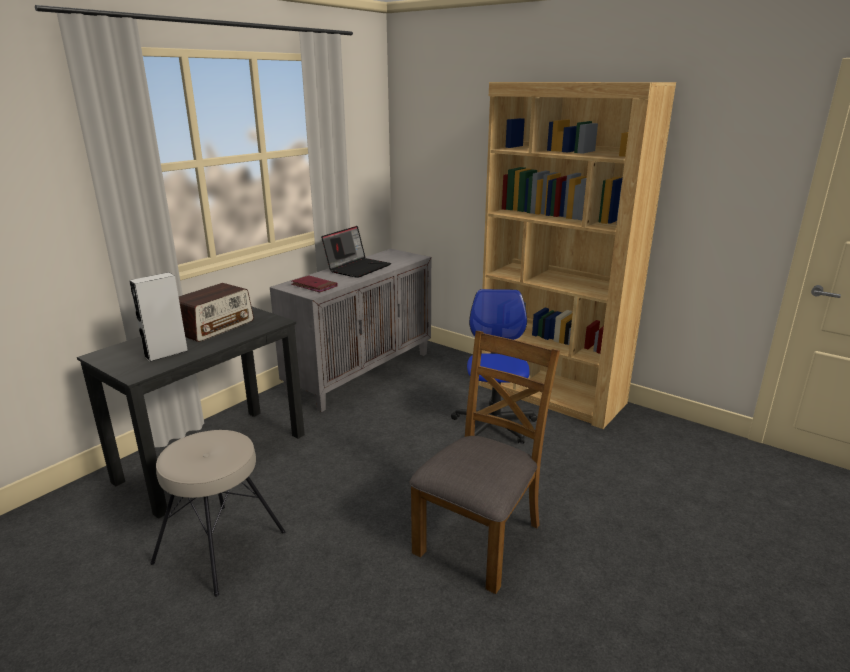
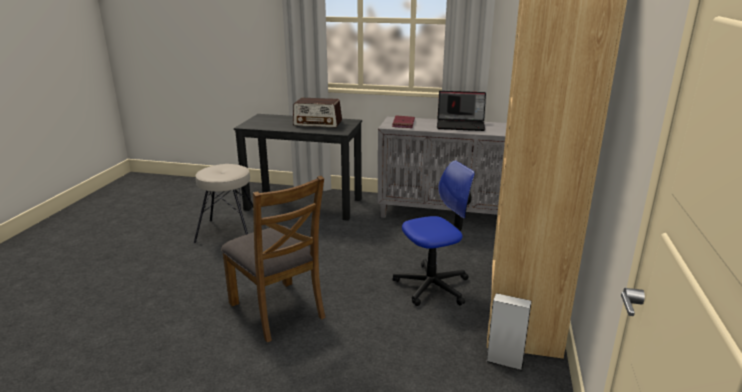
camera: 65 degrees right, 0 degrees up
grey speaker [129,272,188,362] -> grey speaker moved to [486,293,532,371]
brown chair [409,331,560,594] -> brown chair turned 45 degrees clockwise [221,176,326,342]

